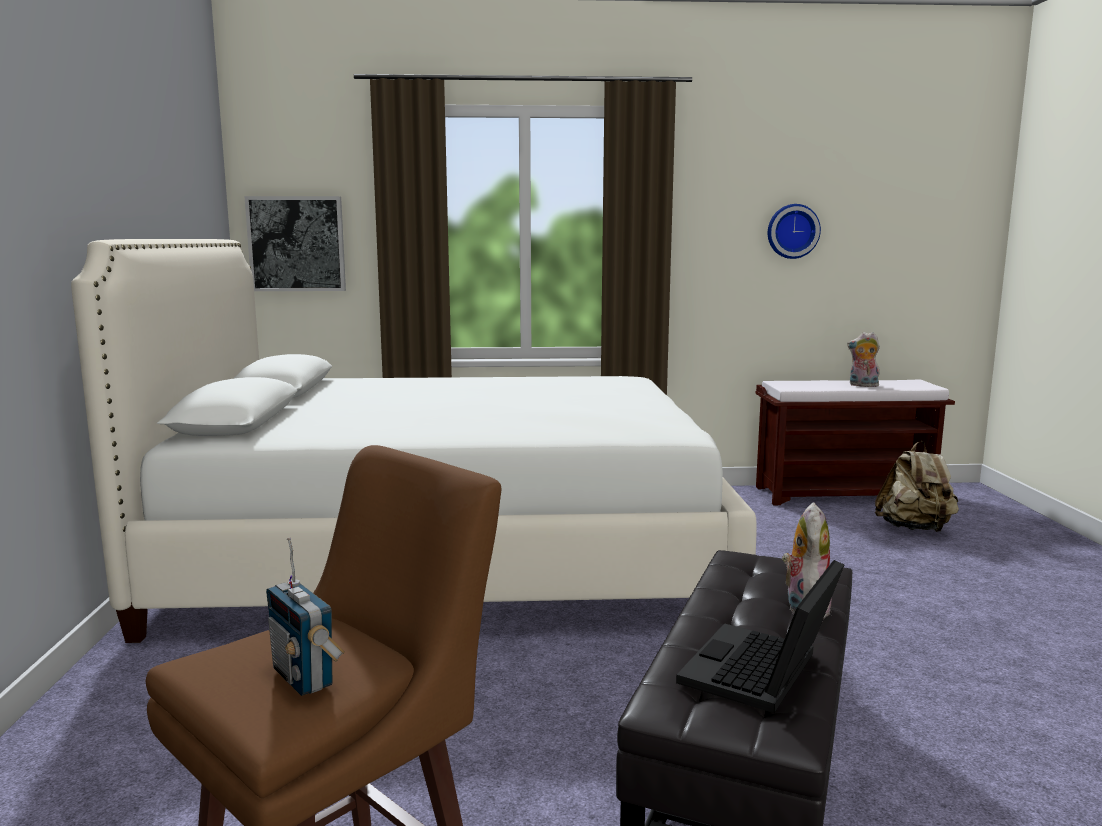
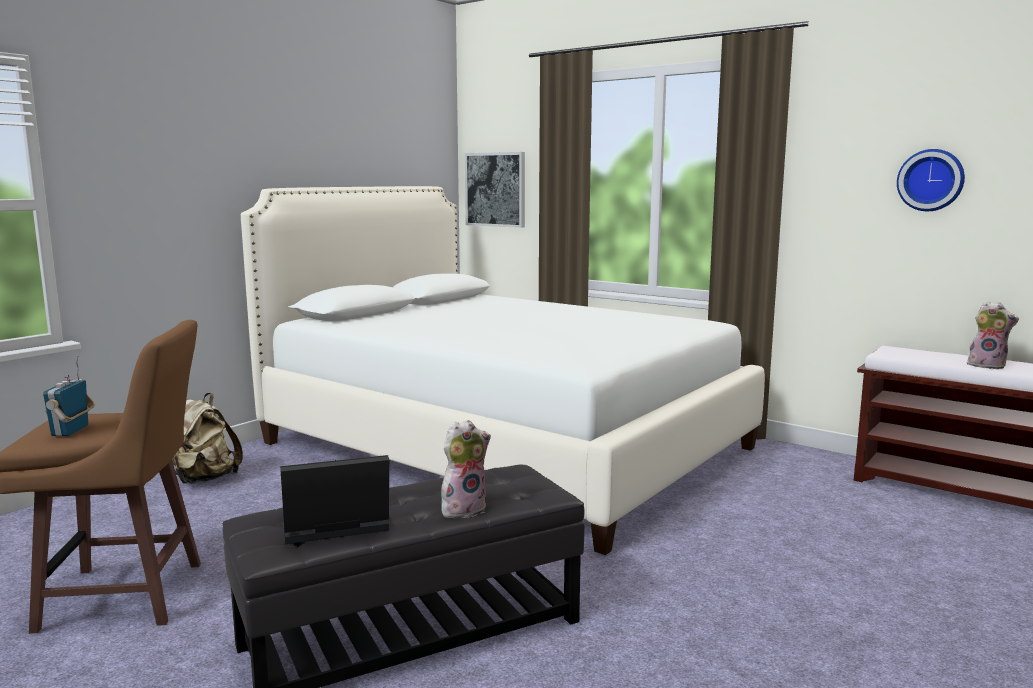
camera: 40 degrees right, 0 degrees up
plush toy [847,332,880,387] -> plush toy turned 150 degrees clockwise [966,301,1019,369]
beige backpack [875,441,959,532] -> beige backpack moved to [172,393,243,484]

